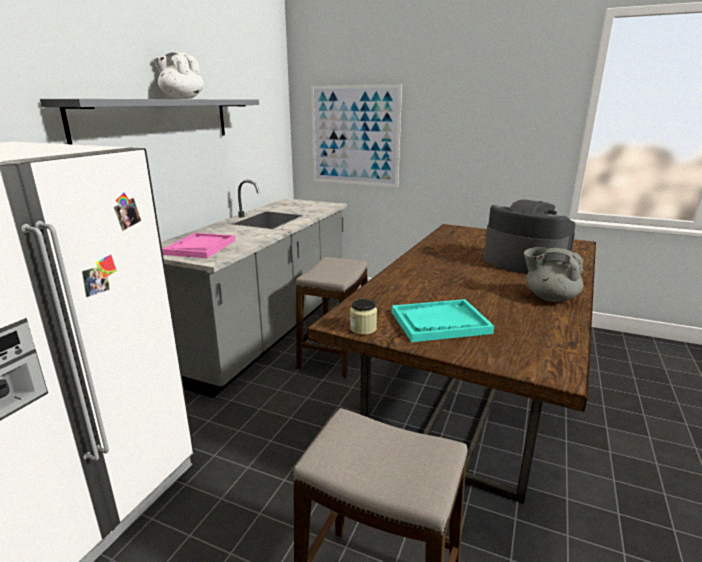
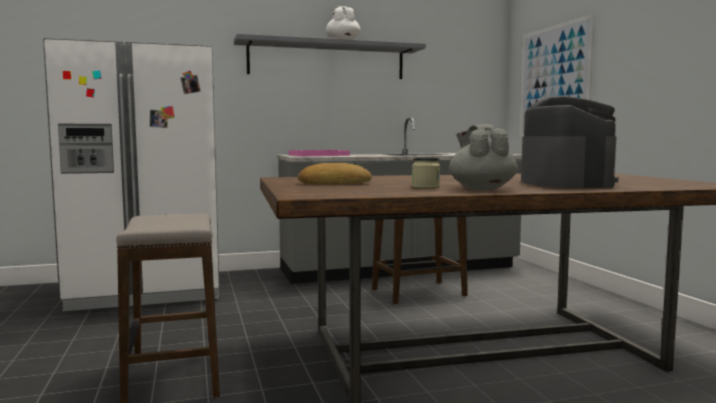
camera: 50 degrees right, 15 degrees down
jar [350,299,377,335] -> jar moved to [412,157,440,189]
turquoise tray [392,299,494,342] -> bread [298,163,372,185]

